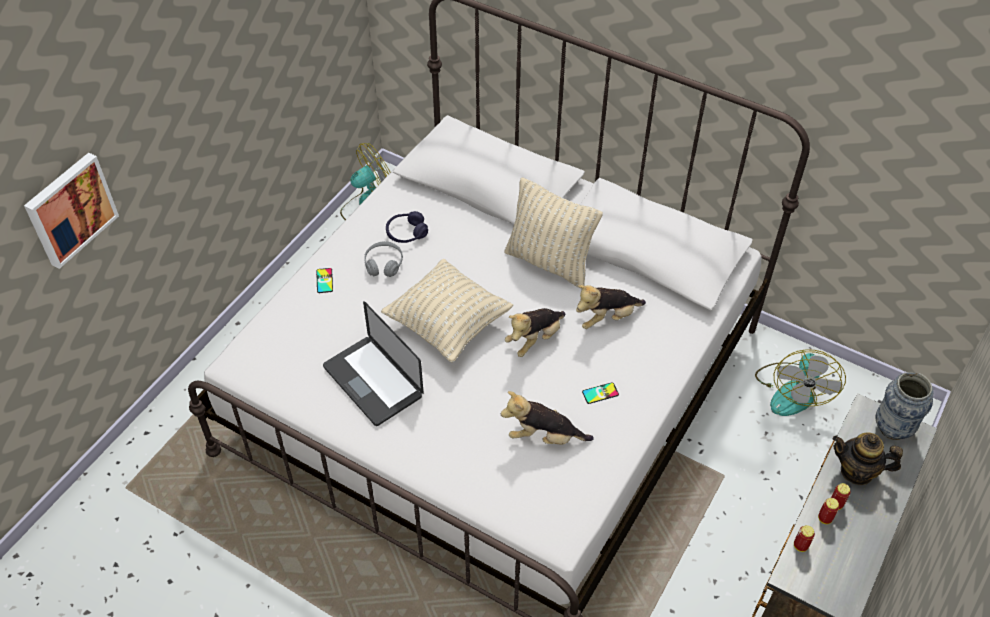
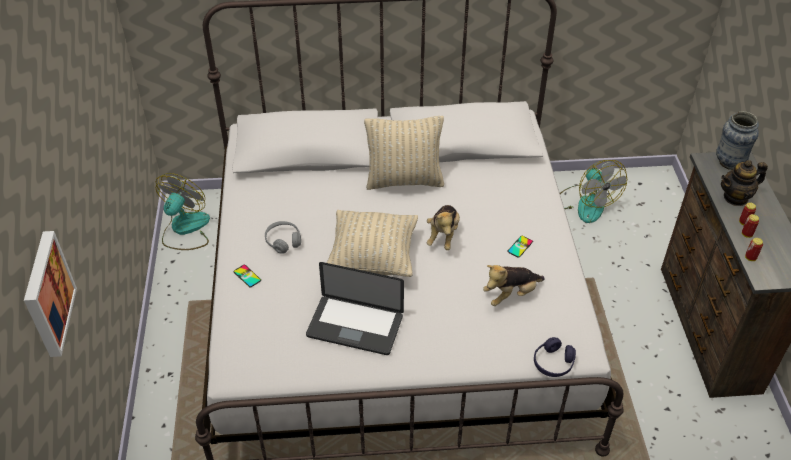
camera: 35 degrees left, 5 degrees down
purple headphones [386,211,428,243] -> purple headphones moved to [534,337,576,377]
plush toy [576,285,646,329] -> none

